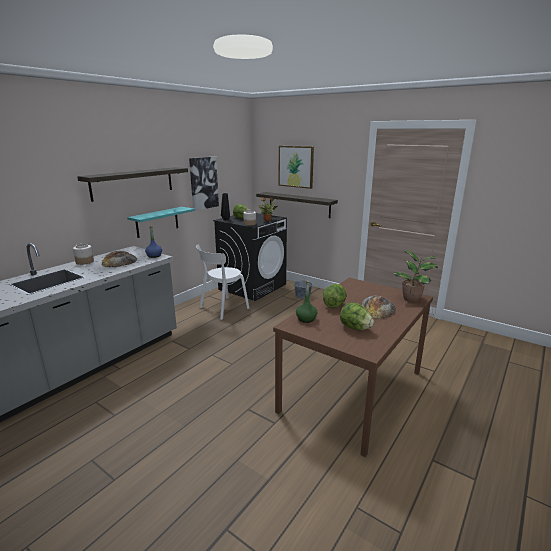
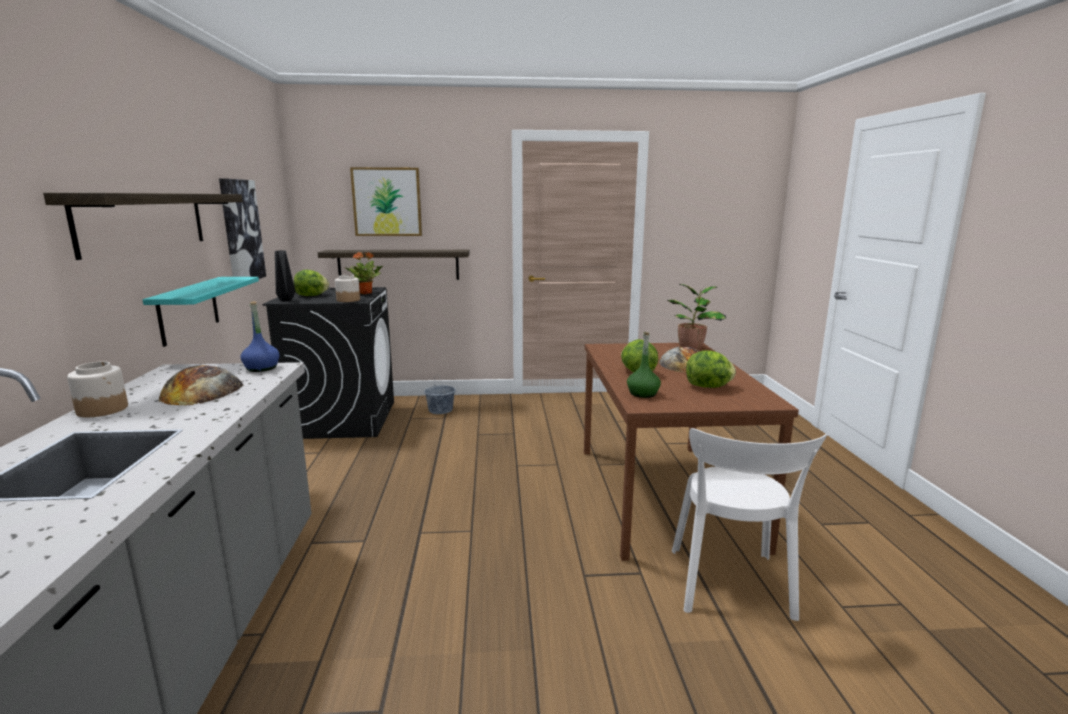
camera: 40 degrees left, 5 degrees down
white chair [196,245,249,320] -> white chair moved to [672,428,827,621]

